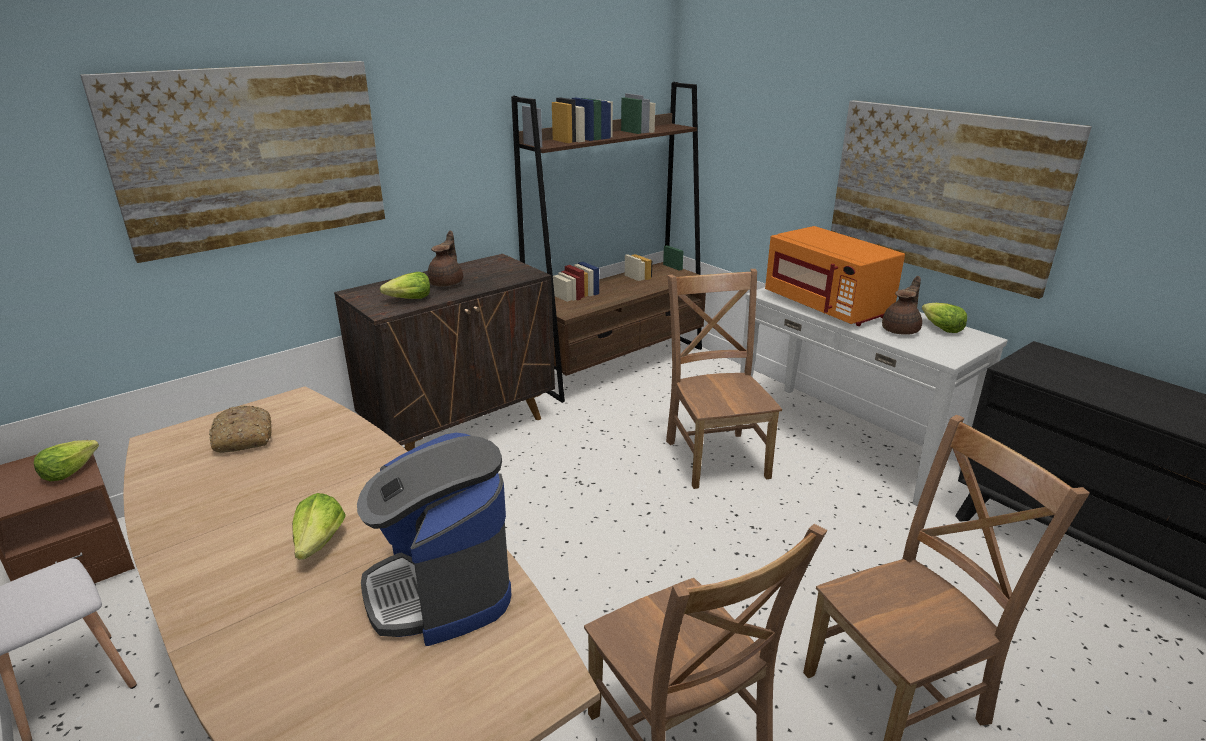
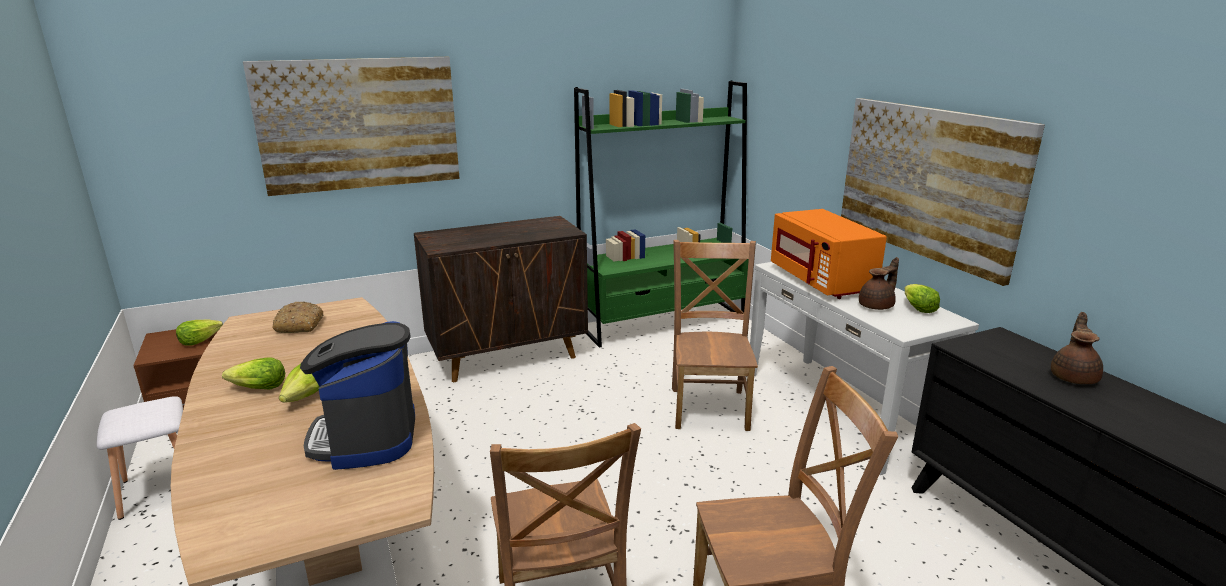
camera: 15 degrees right, 5 degrees down
lettuce [380,272,430,299] -> lettuce moved to [222,358,285,389]
brown teapot [428,231,463,286] -> brown teapot moved to [1051,312,1103,384]
brown bookcase [511,82,706,403] -> green bookcase [574,80,749,347]

